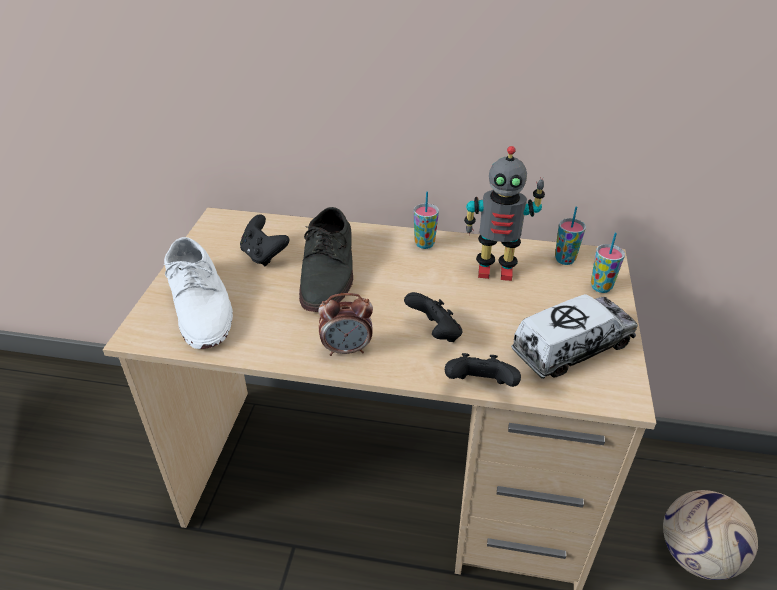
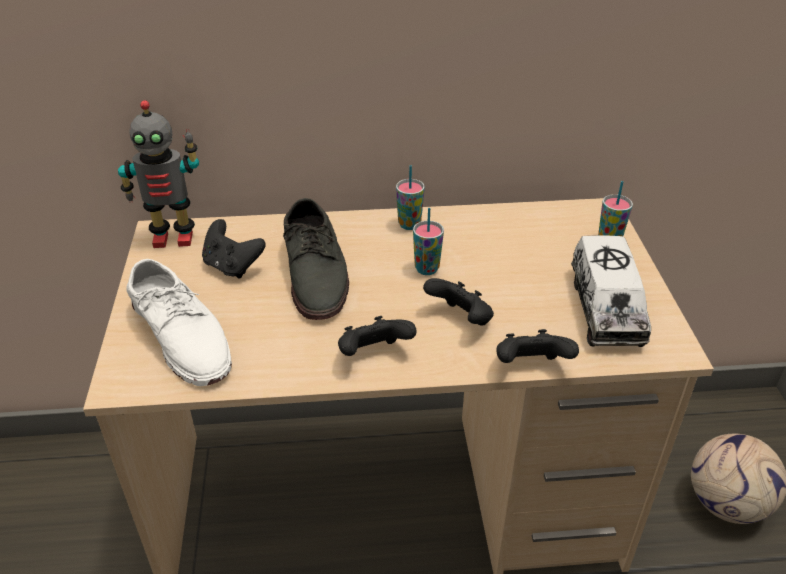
camera: 15 degrees left, 0 degrees up
alarm clock [318,293,373,356] -> black game controller [338,316,417,356]
toy robot [464,146,545,281] -> toy robot moved to [118,101,199,248]
toy truck [511,294,638,379] -> toy truck turned 135 degrees clockwise [571,235,651,347]
cup [555,206,586,265] -> cup moved to [413,208,444,275]

